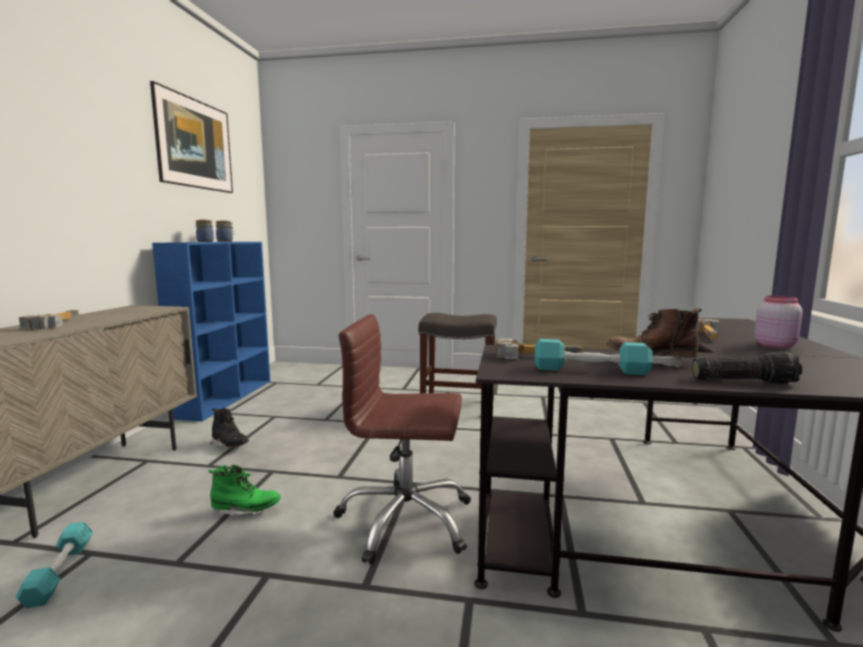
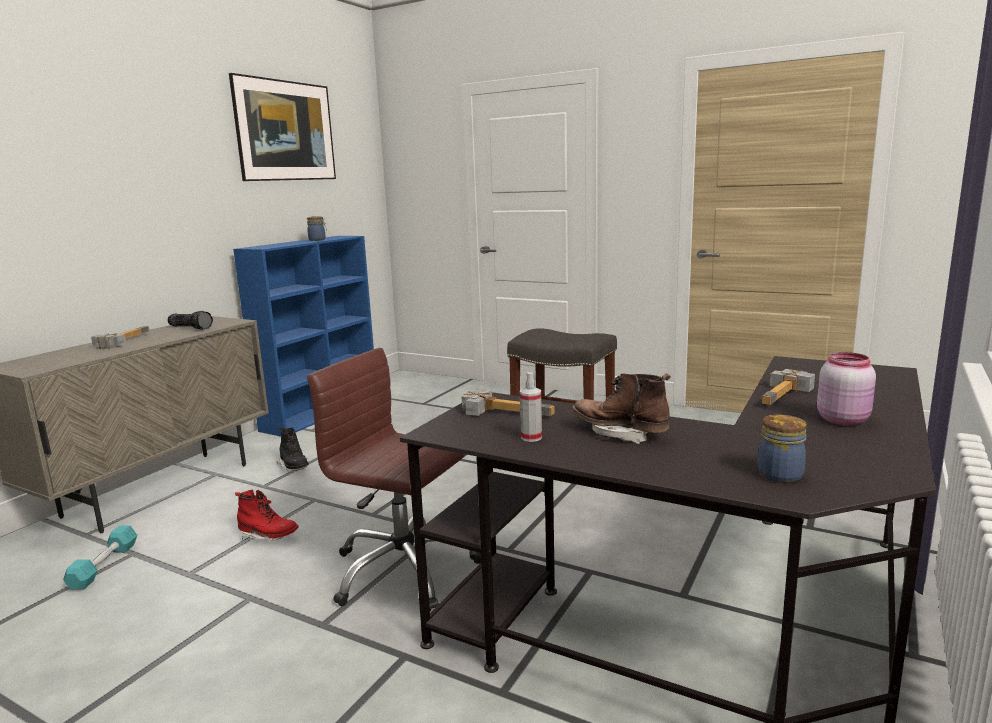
camera: 20 degrees right, 5 degrees up
jar [196,220,214,242] -> jar moved to [758,415,807,483]
green boot [209,465,281,519] -> red boot [235,490,299,541]
turquoise dumbbell [535,339,653,375] -> spray bottle [520,372,542,442]
flashlight [692,351,802,384] -> flashlight moved to [167,311,213,330]

